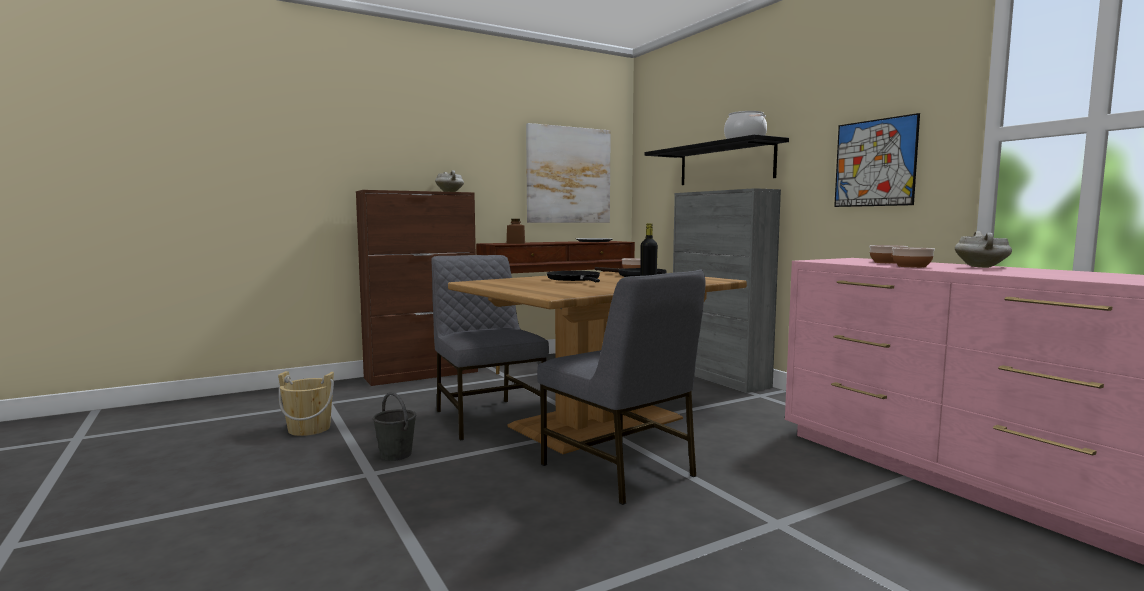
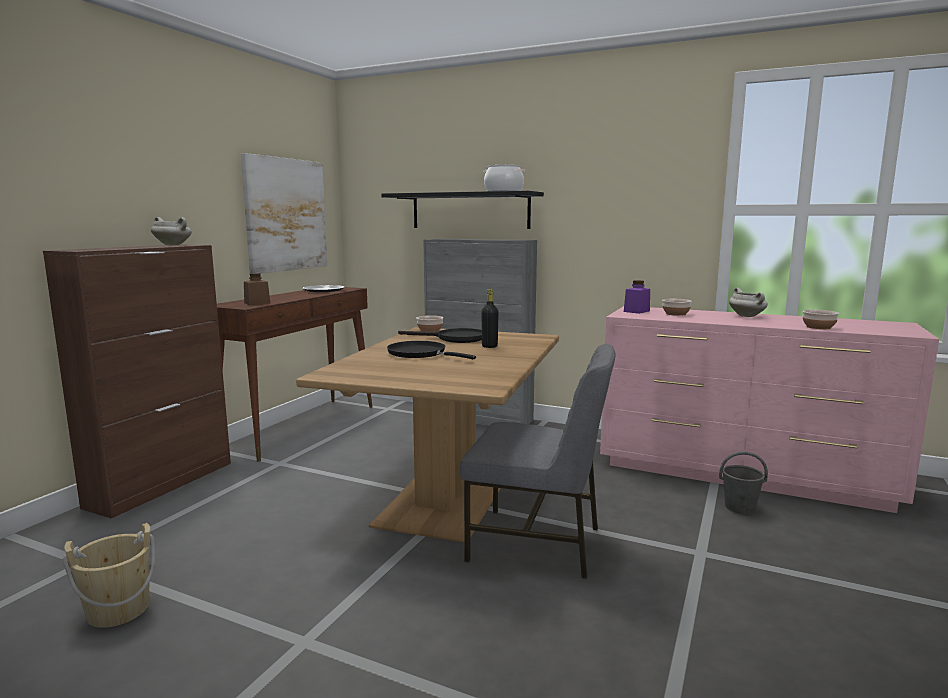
camera: 35 degrees left, 5 degrees up
grey bucket [373,392,416,461] -> grey bucket moved to [719,451,768,514]
grey chair [431,255,549,441] -> none
picture [834,113,920,207] -> none
bowl [892,247,935,268] -> bowl moved to [803,310,839,329]
none -> purple jar [624,280,650,314]

